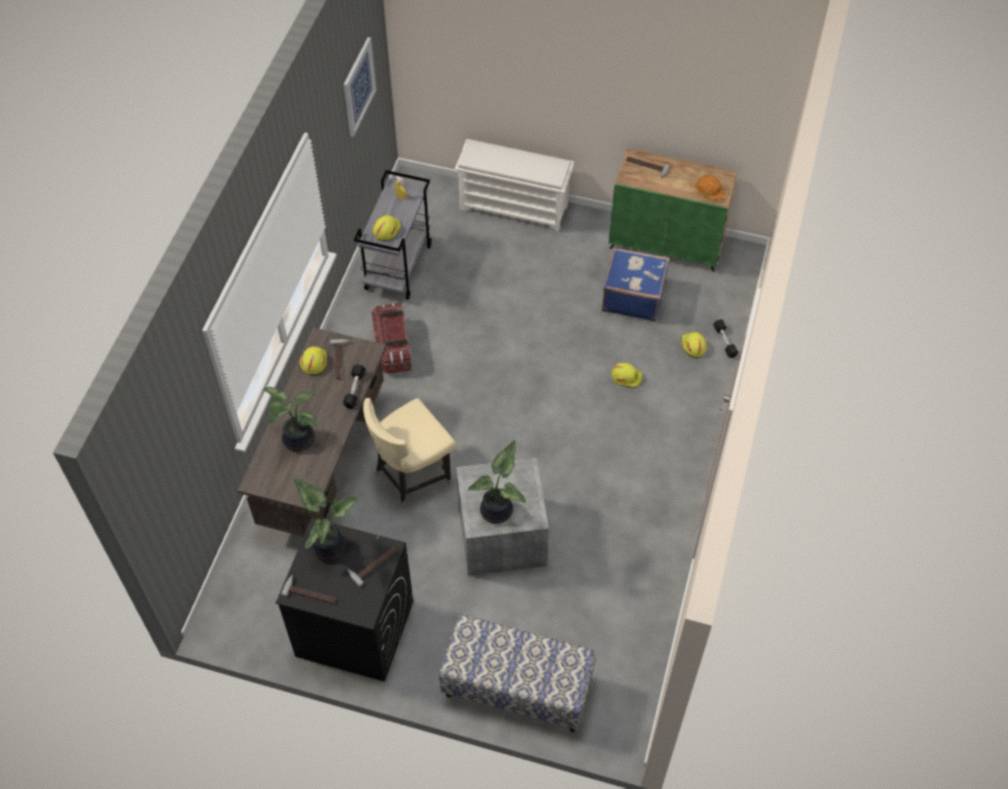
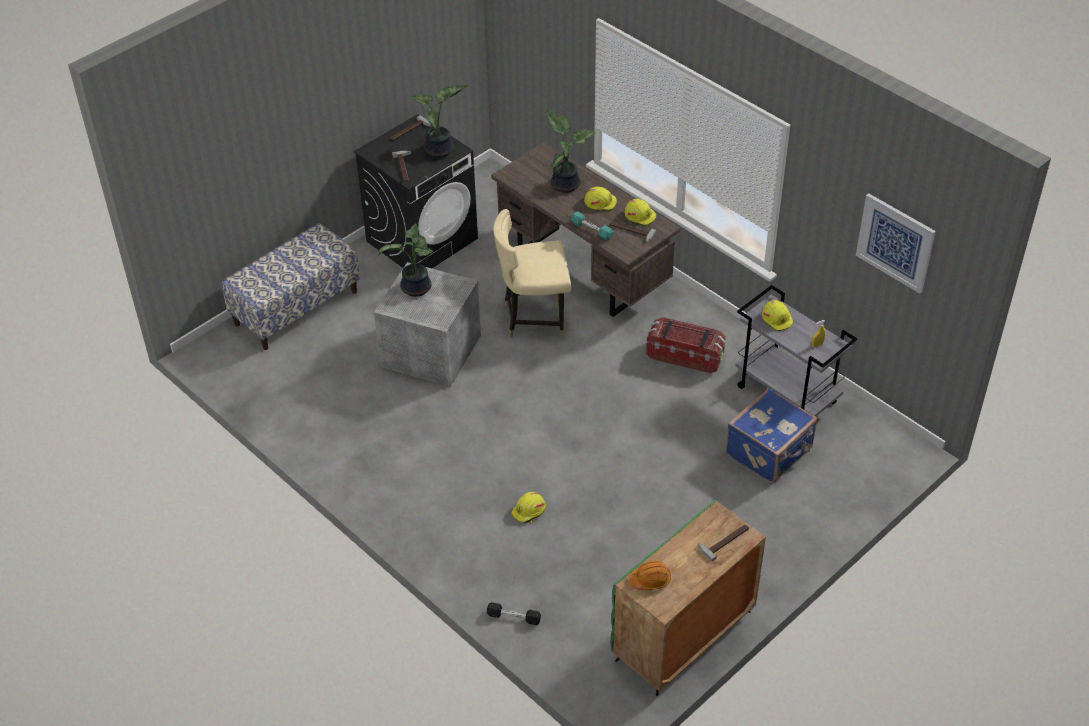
camera: 120 degrees right, 10 degrees down
black dumbbell [343,364,366,409] -> turquoise dumbbell [571,211,613,241]
beige chair [363,398,456,508] -> beige chair turned 90 degrees counterclockwise [493,209,571,338]
white shoe rack [455,139,574,231] -> none
blue suitcase [602,248,670,321] -> blue suitcase moved to [726,388,818,483]
yellow hard hat [680,332,707,358] -> yellow hard hat moved to [584,187,617,211]

